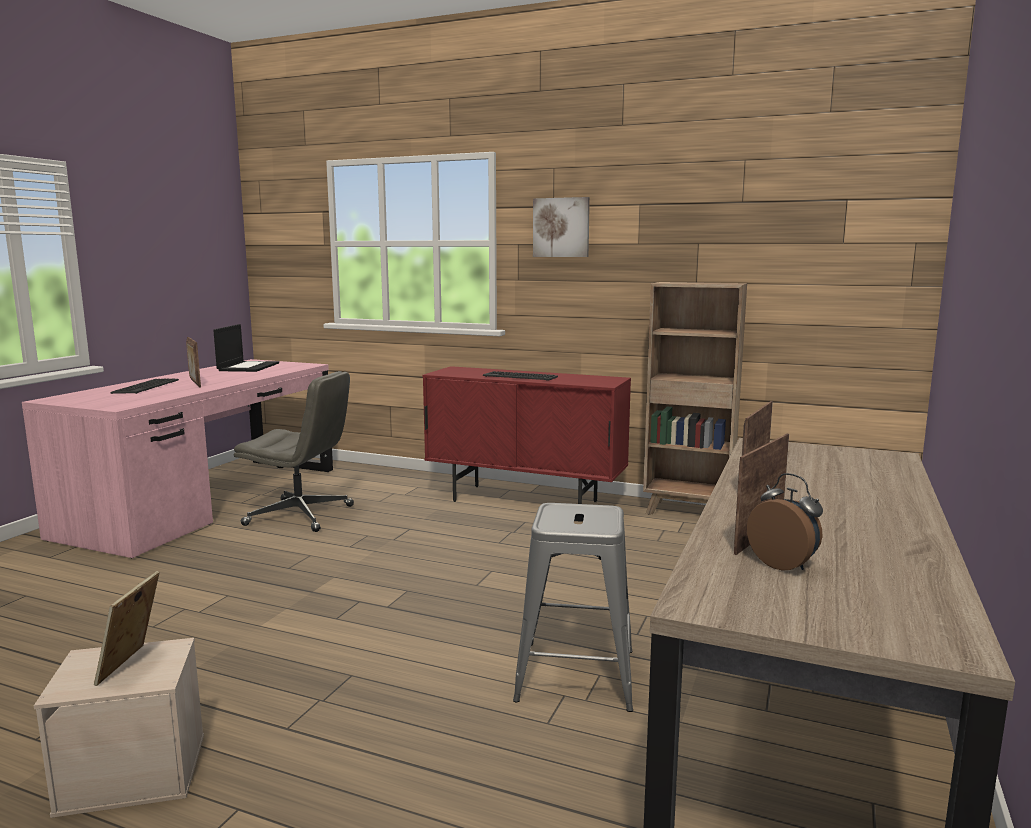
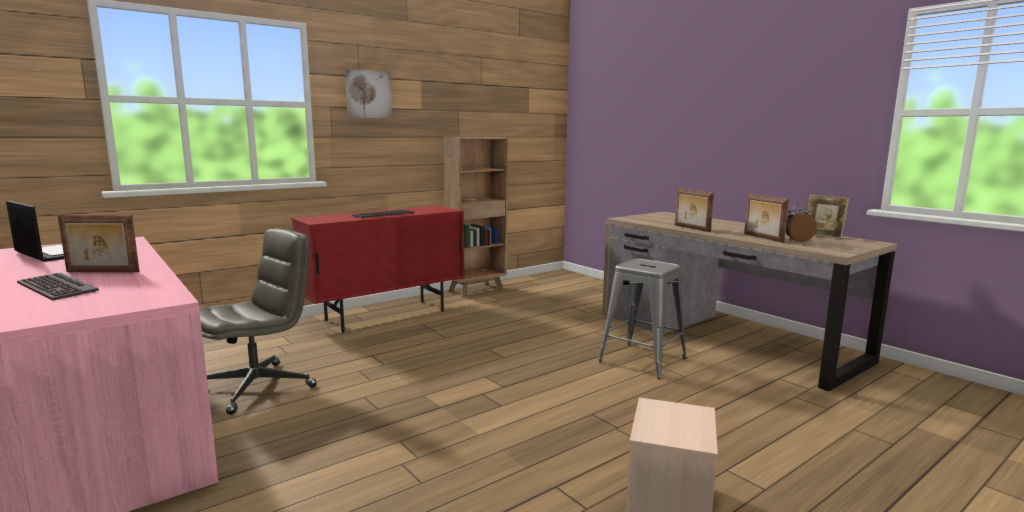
camera: 60 degrees left, 0 degrees up
picture frame [94,571,160,686] -> picture frame moved to [807,195,849,239]

